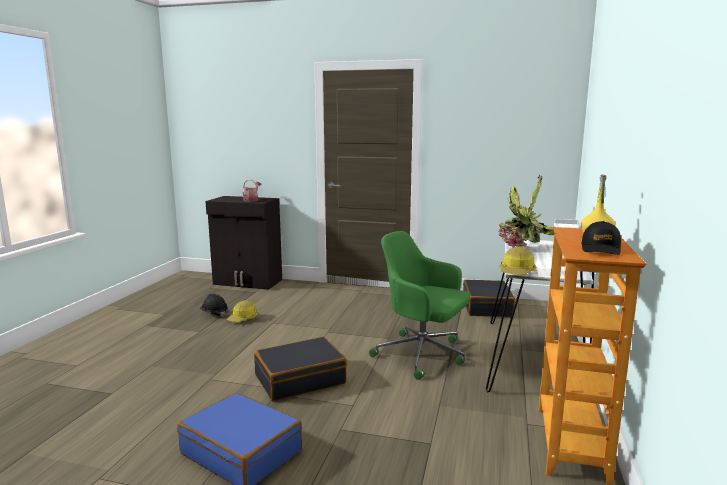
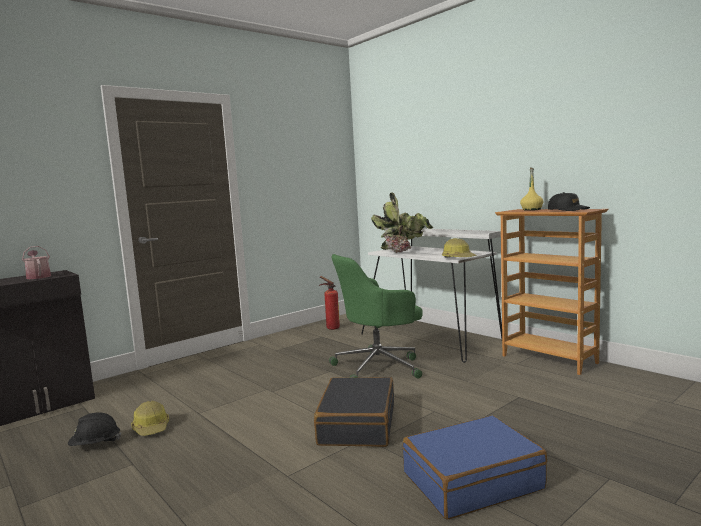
camera: 55 degrees left, 5 degrees down
black suitcase [463,279,516,317] -> fire extinguisher [319,276,340,330]

